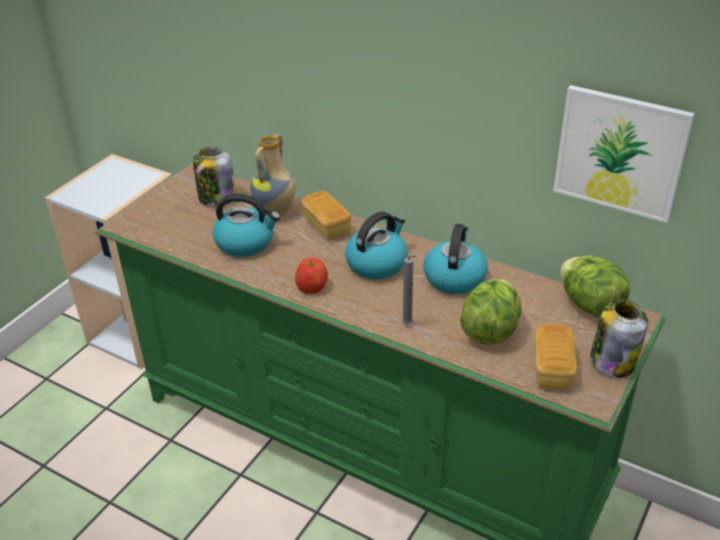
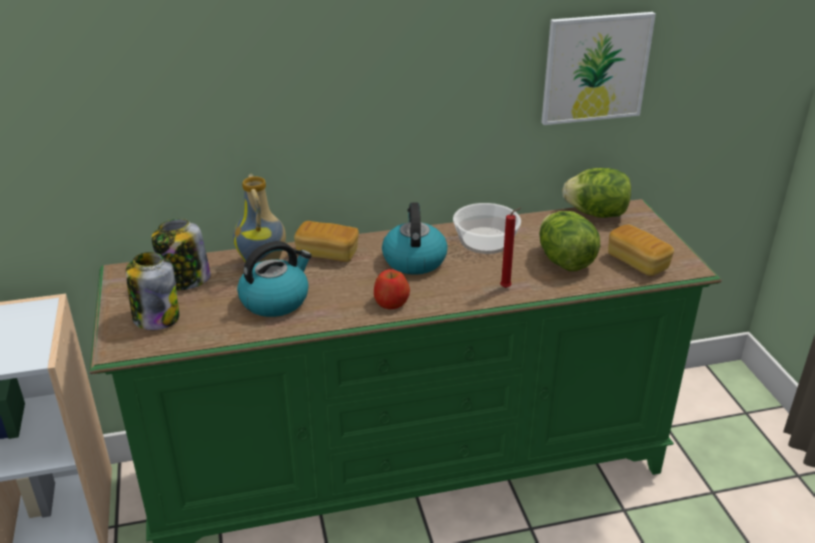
camera: 45 degrees left, 5 degrees down
grey candle [402,255,417,324] -> red candle [500,208,521,288]
kettle [423,224,488,294] -> bowl [453,203,521,254]
jar [590,300,648,378] -> jar moved to [126,252,179,330]

